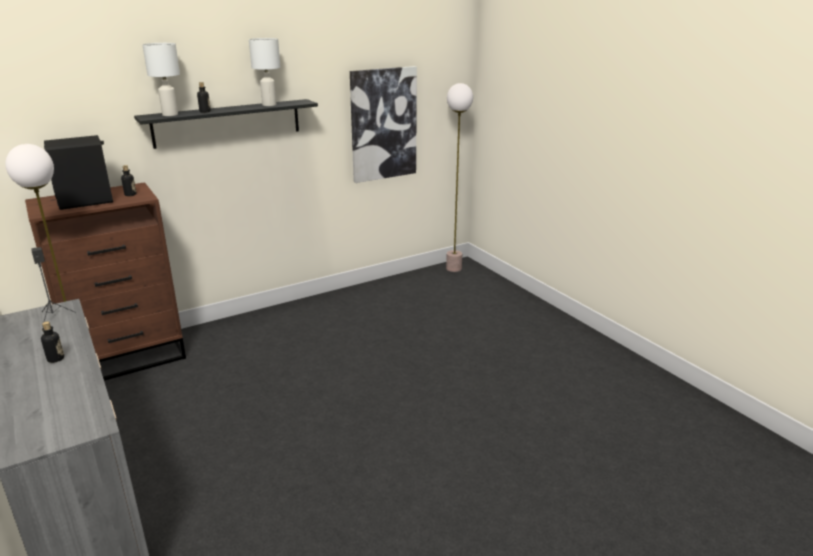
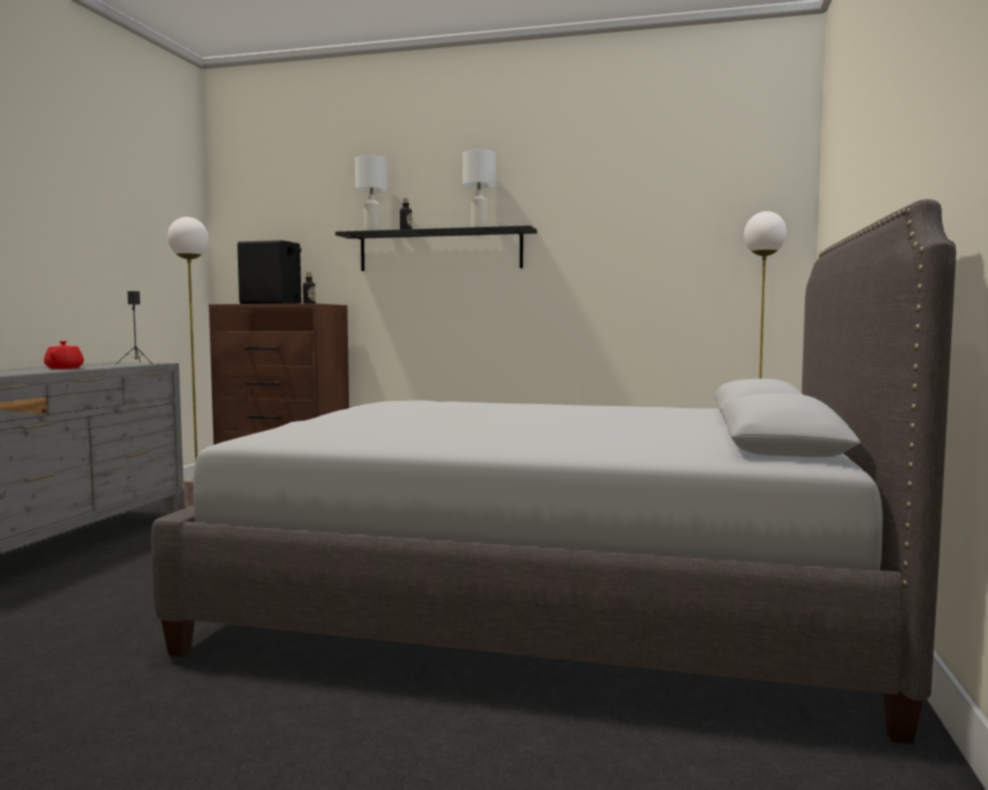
camera: 45 degrees right, 20 degrees down
bottle [41,321,64,363] -> red teapot [44,341,84,369]
picture [350,66,417,183] -> none
none -> grey bed [151,199,956,744]

